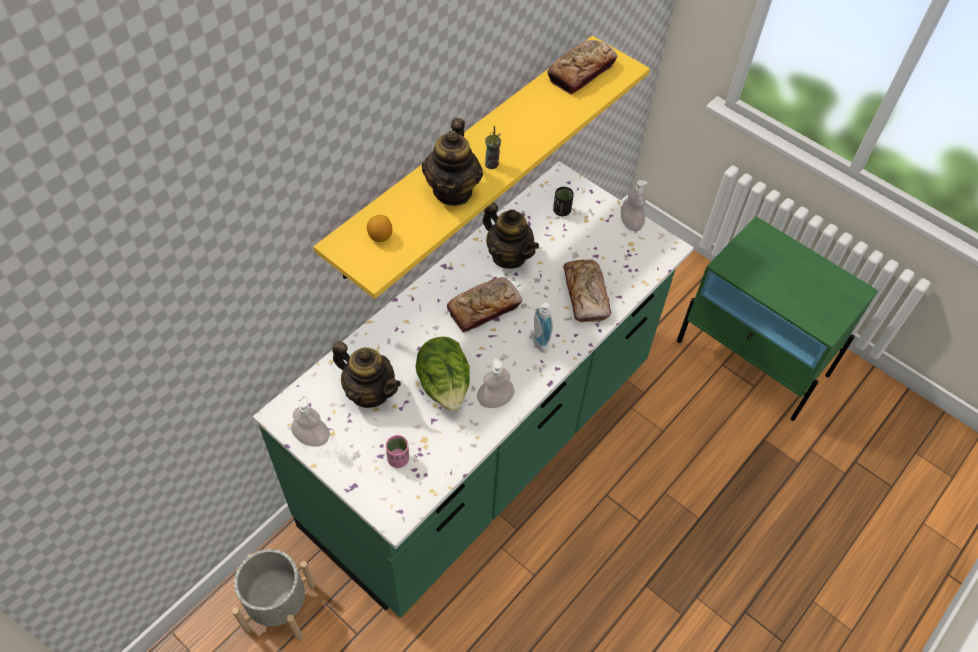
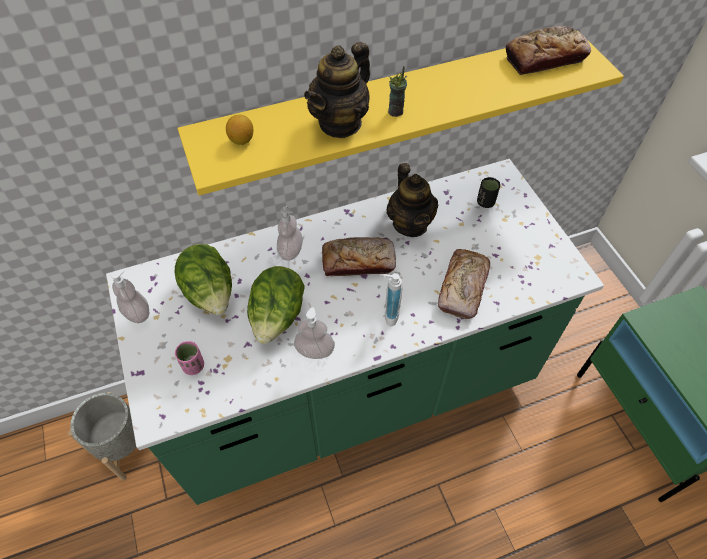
camera: 30 degrees right, 0 degrees up
teapot [332,341,401,408] -> lettuce [174,244,232,315]
soap dispenser [621,180,648,231] -> soap dispenser moved to [277,207,303,261]

